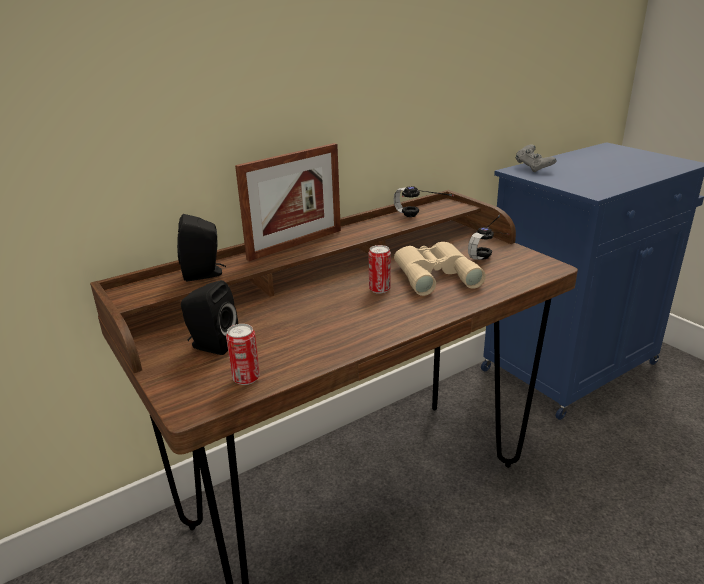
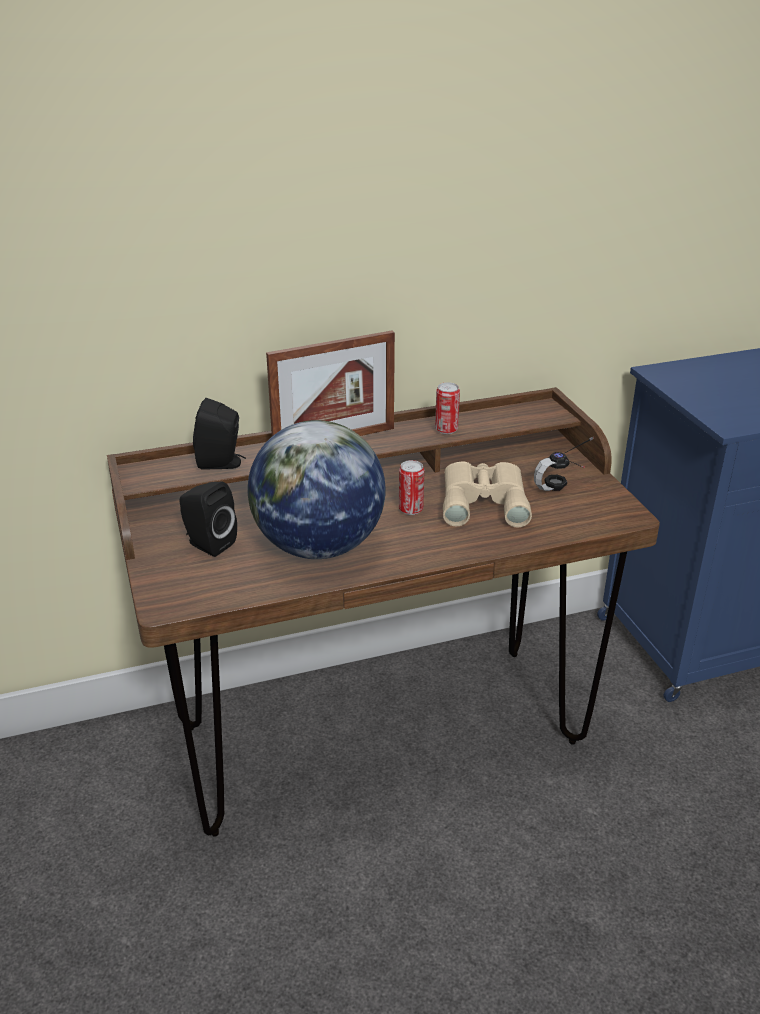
camera: 15 degrees right, 5 degrees up
can [226,324,260,385] -> can moved to [435,382,460,434]
headphones [394,186,454,217] -> none
grey game controller [516,144,557,172] -> none
none -> globe [247,420,386,559]

